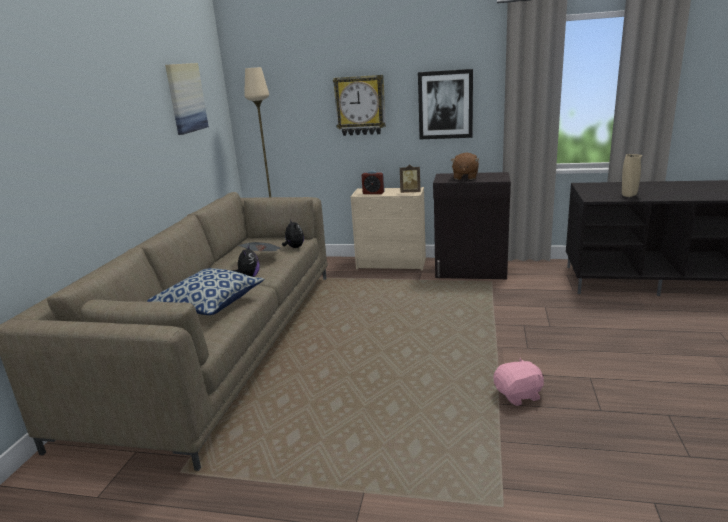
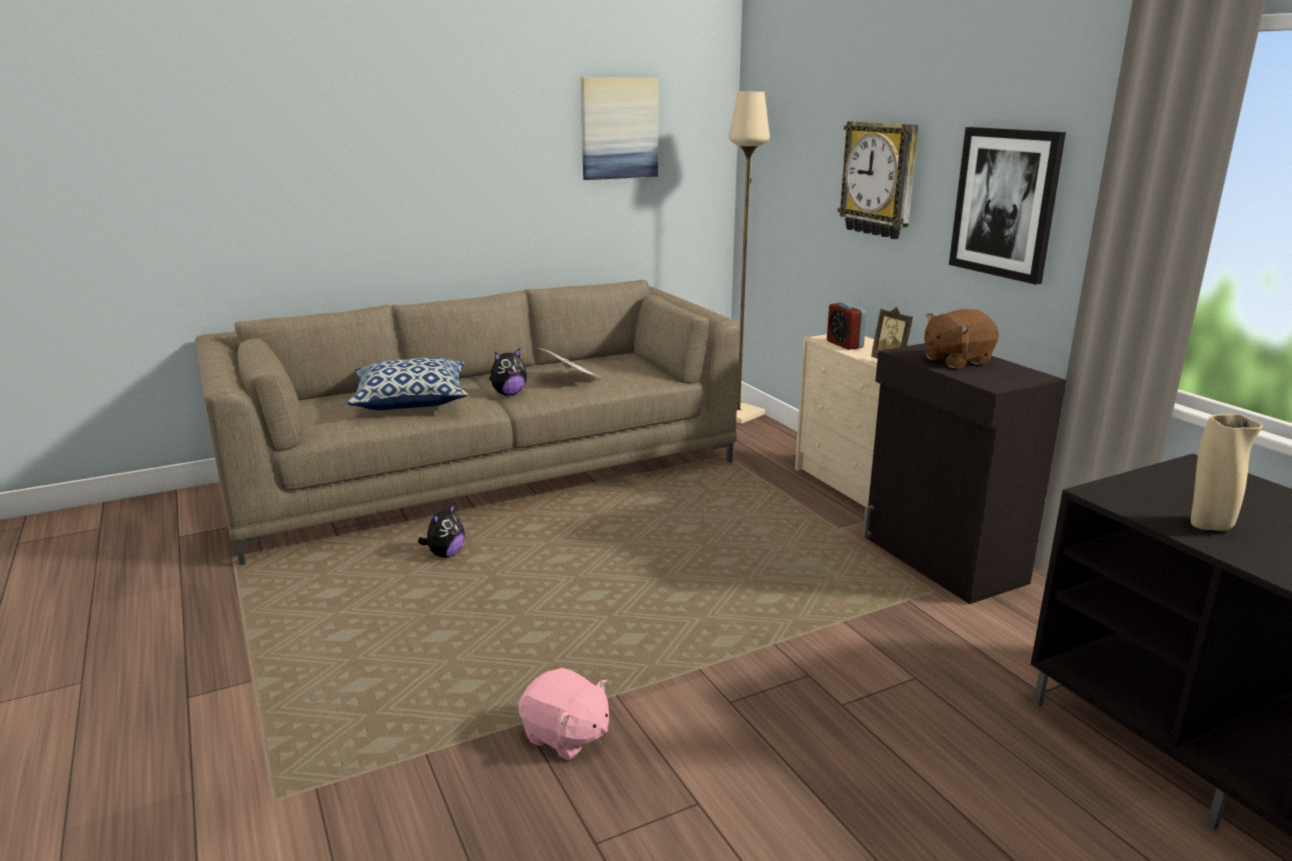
camera: 50 degrees right, 0 degrees up
plush toy [282,220,304,248] -> plush toy moved to [418,503,465,557]

